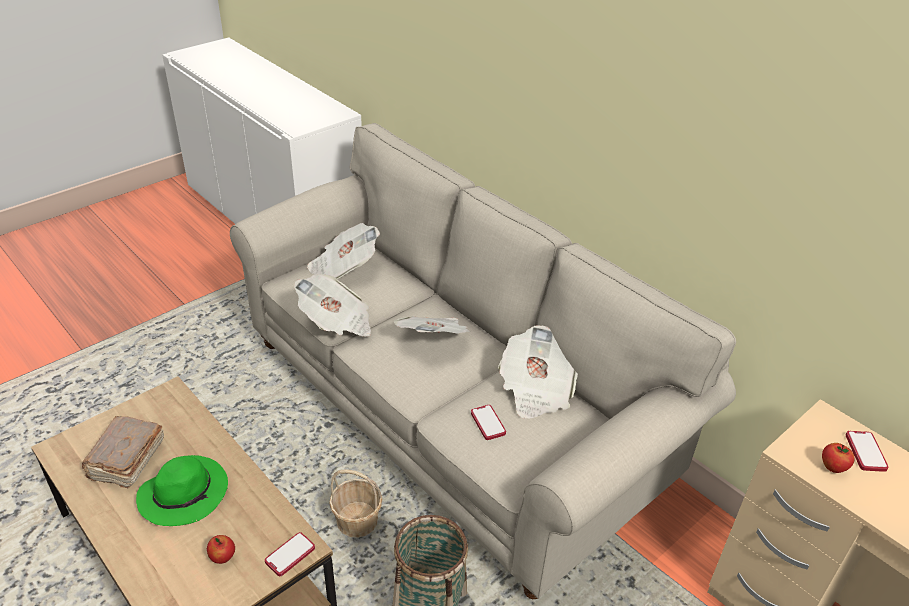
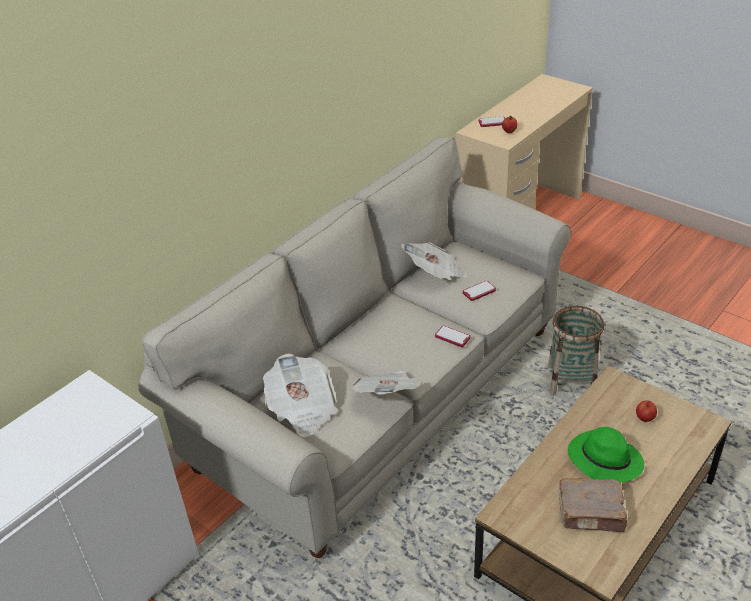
camera: 95 degrees left, 0 degrees up
phone [265,532,315,576] -> phone moved to [435,326,470,347]
basket [329,469,383,538] -> none
newspaper [393,316,471,333] -> none

